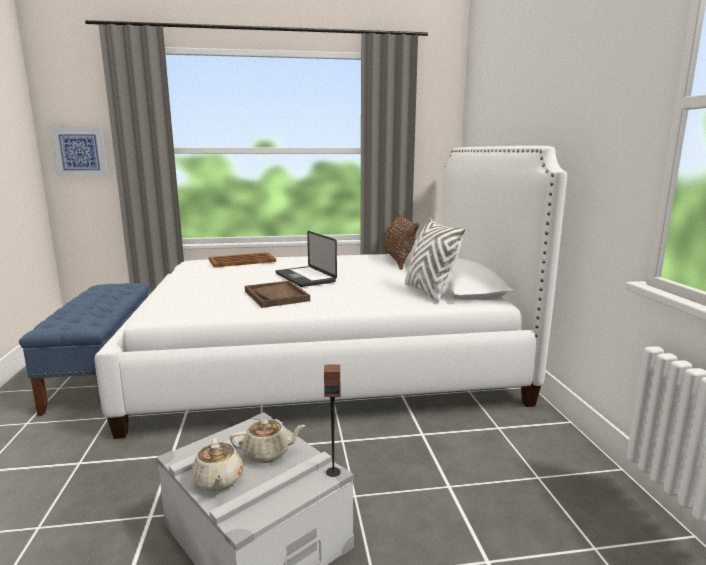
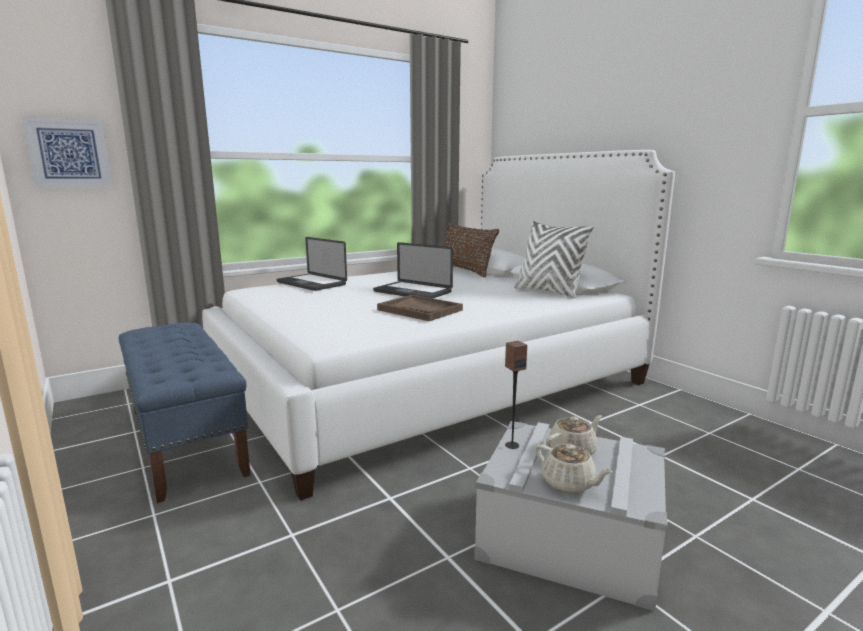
camera: 25 degrees left, 0 degrees up
brown tray [209,252,276,267] -> laptop [277,237,347,291]
speaker [324,365,341,477] -> speaker moved to [505,341,527,449]

